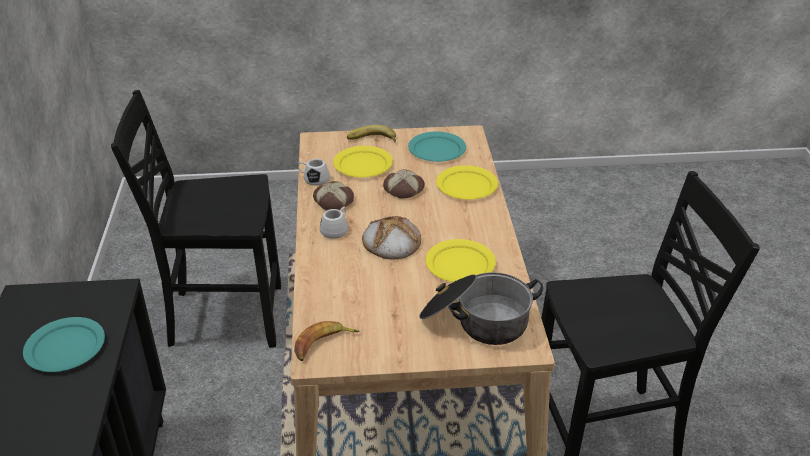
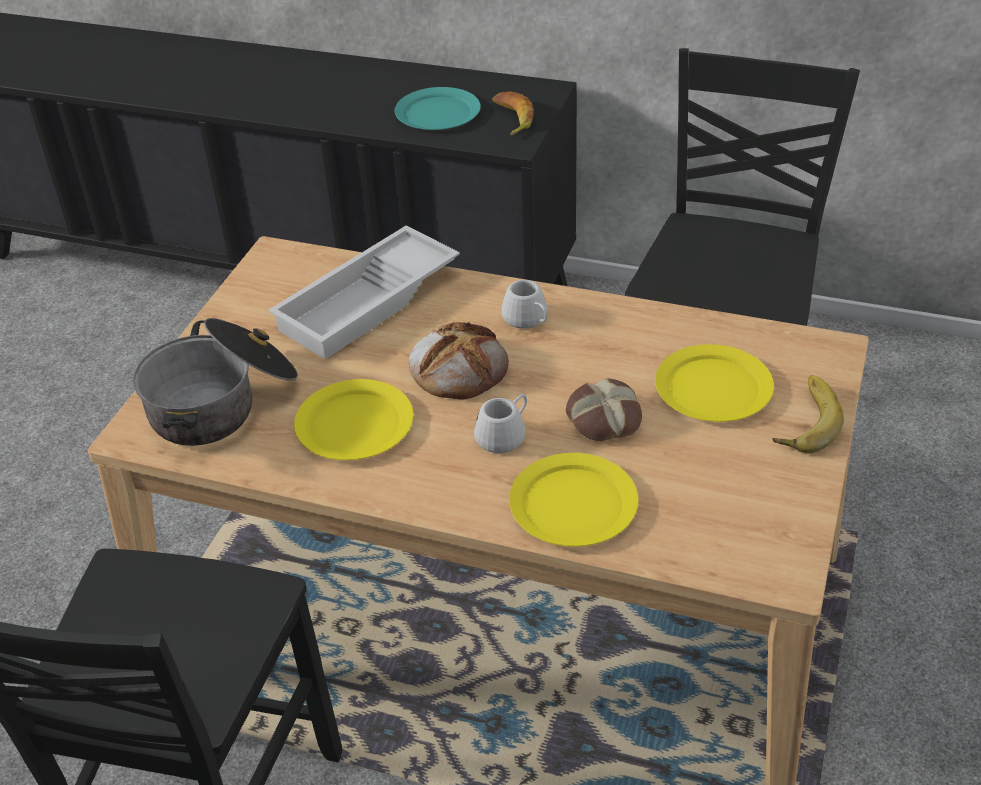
camera: 115 degrees right, 5 degrees up
banana [294,321,360,361] -> banana moved to [492,91,534,136]
white mug [298,159,330,186] -> white mug moved to [474,394,527,453]
bread [313,181,354,211] -> none
turquoise plate [408,131,466,162] -> none
none -> white tray [268,226,460,359]

